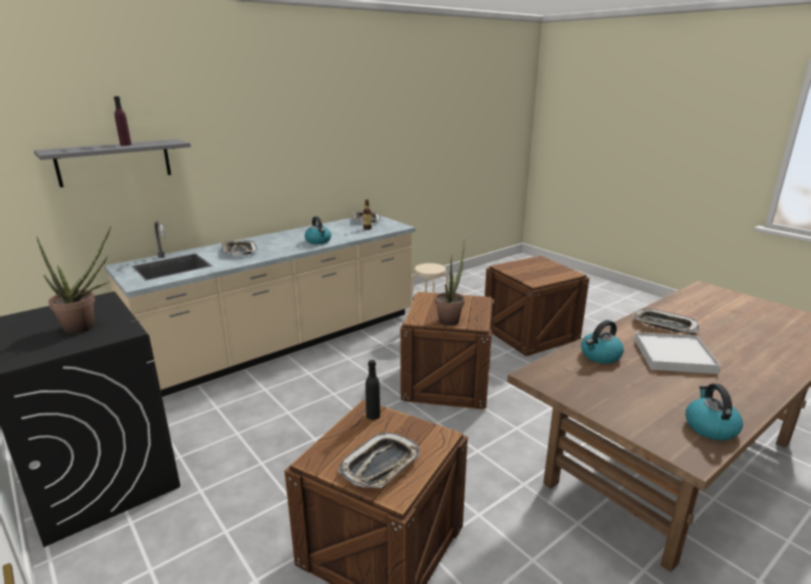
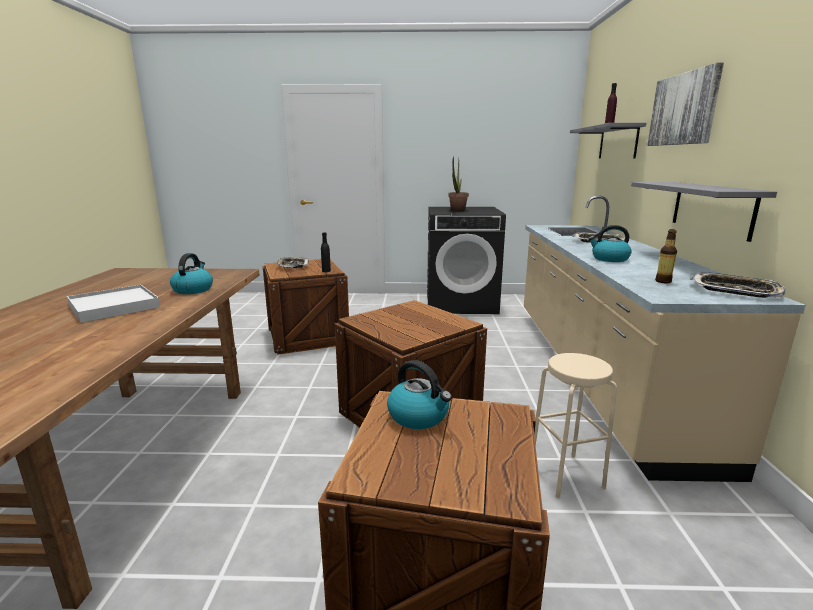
camera: 130 degrees right, 5 degrees down
potted plant [435,241,465,326] -> none
tray [633,309,699,333] -> none
kettle [686,384,743,441] -> kettle moved to [387,360,452,429]
none -> grey shelf [631,182,777,242]
none -> picture [647,62,724,146]

